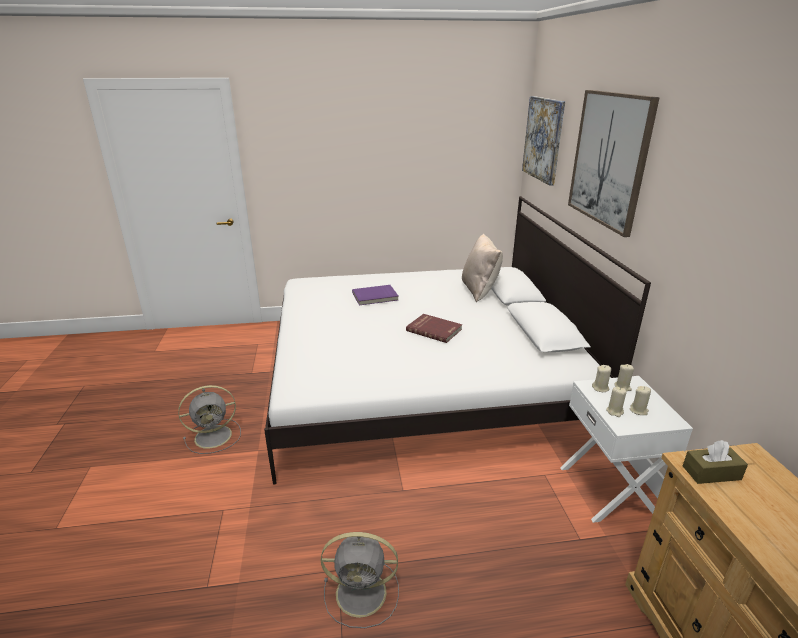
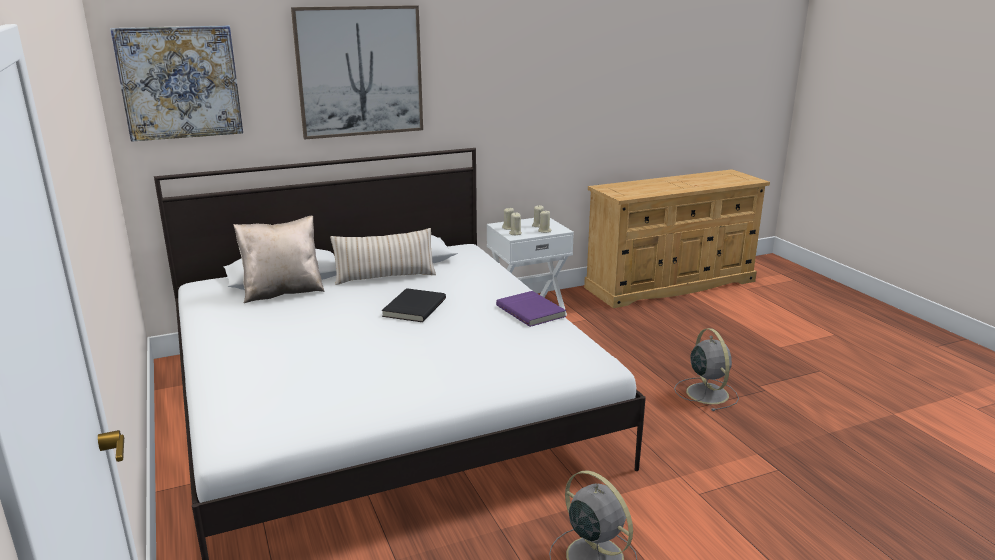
camera: 105 degrees left, 5 degrees down
purple book [352,285,398,305] -> purple book moved to [496,291,566,327]
red book [406,314,462,343] -> black book [382,288,446,322]
brown tissue box [683,440,748,484] -> none
none -> beige pillow [330,228,436,285]

